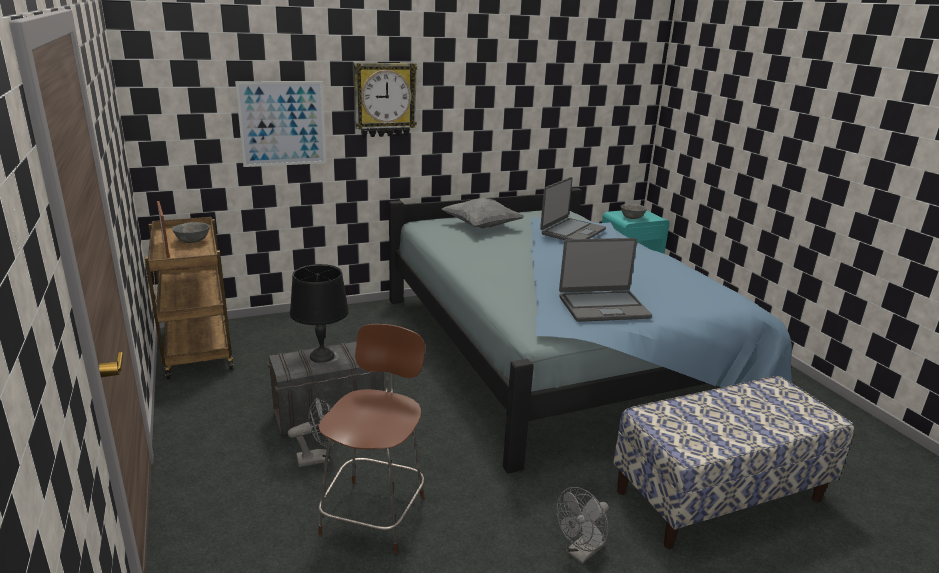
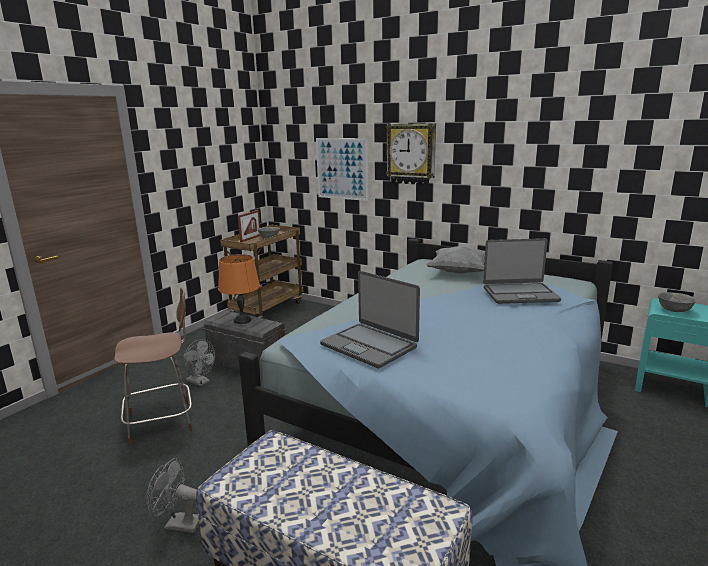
camera: 55 degrees right, 5 degrees down
black table lamp [290,264,349,363] -> orange table lamp [218,254,260,324]

